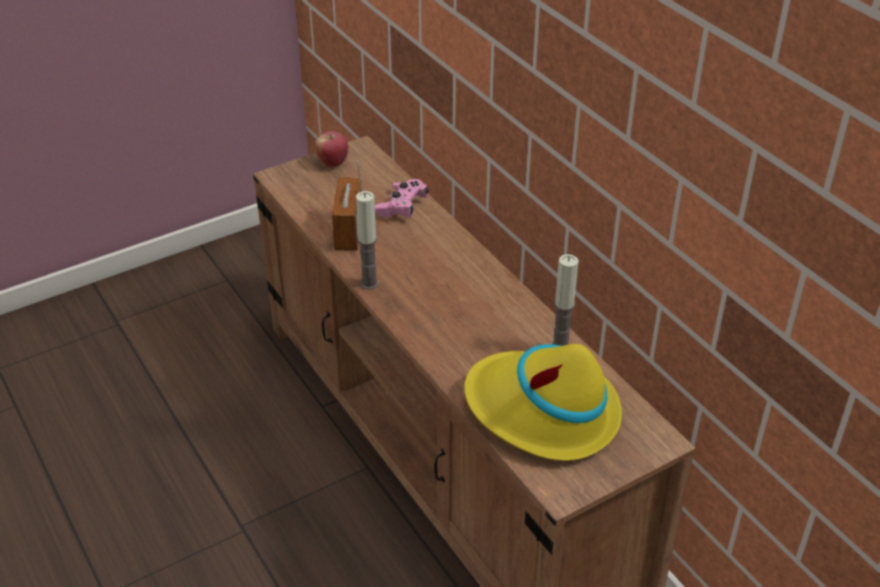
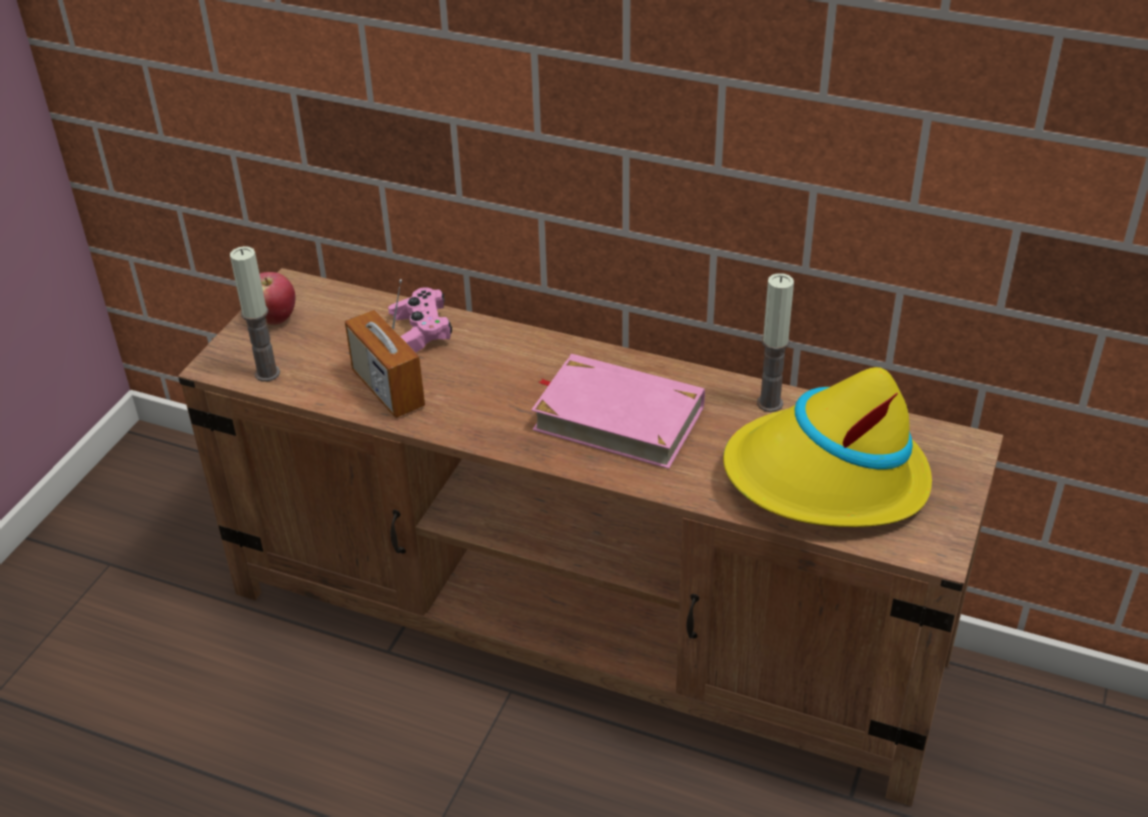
camera: 35 degrees left, 0 degrees up
candle [356,191,379,290] -> candle moved to [230,246,280,382]
none -> pink book [531,354,705,469]

